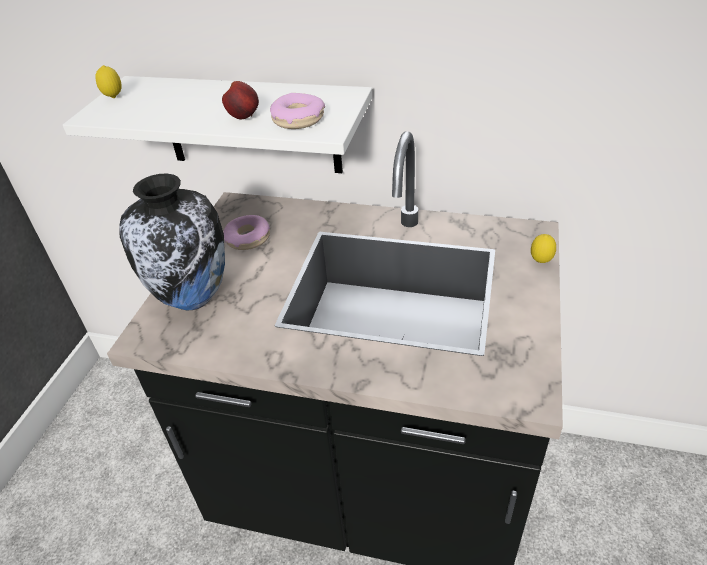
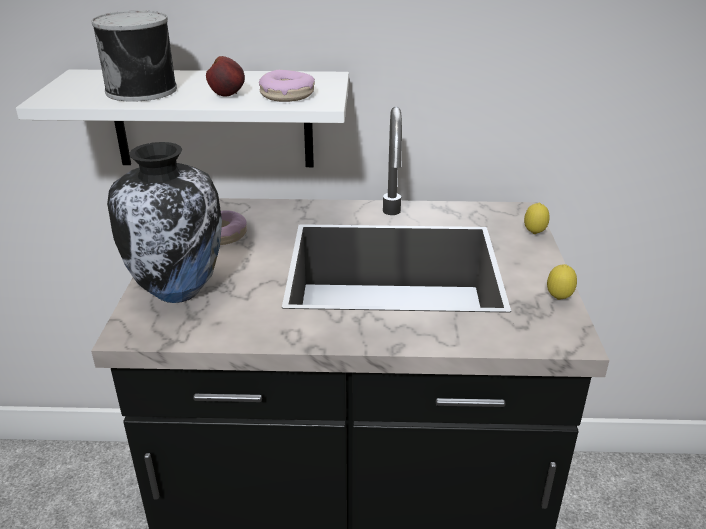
camera: 15 degrees left, 10 degrees down
lemon [95,65,122,98] -> lemon moved to [547,264,577,300]
none -> can [91,10,177,102]

